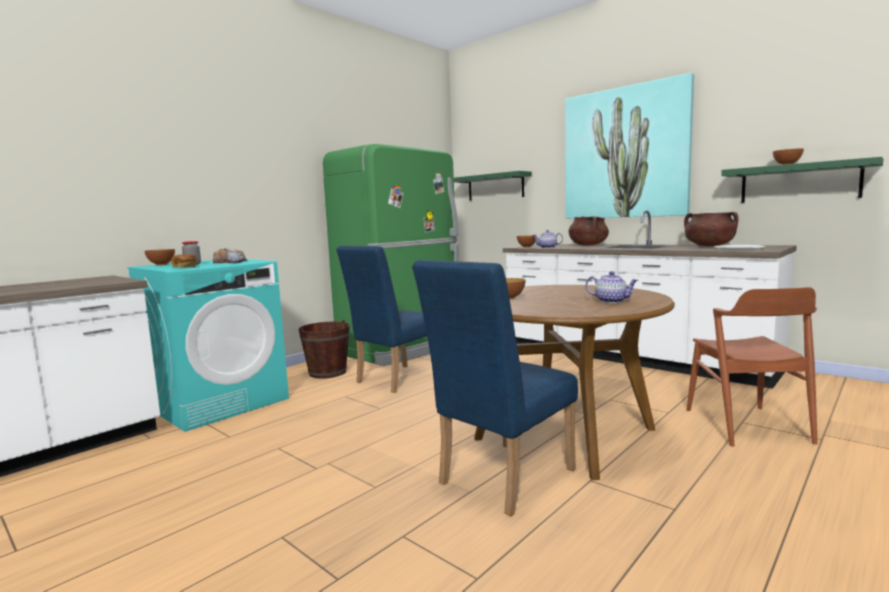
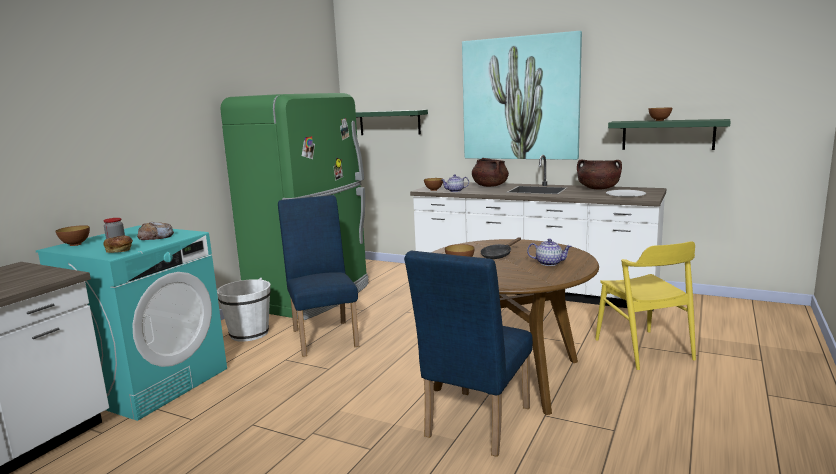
camera: 15 degrees left, 5 degrees up
brown bucket [299,320,350,379] -> white bucket [217,278,270,342]
blue chair [336,246,427,393] -> blue chair turned 135 degrees clockwise [278,195,359,357]
brown chair [687,287,818,447] -> yellow chair [595,241,696,370]
none -> black frying pan [480,237,521,259]

